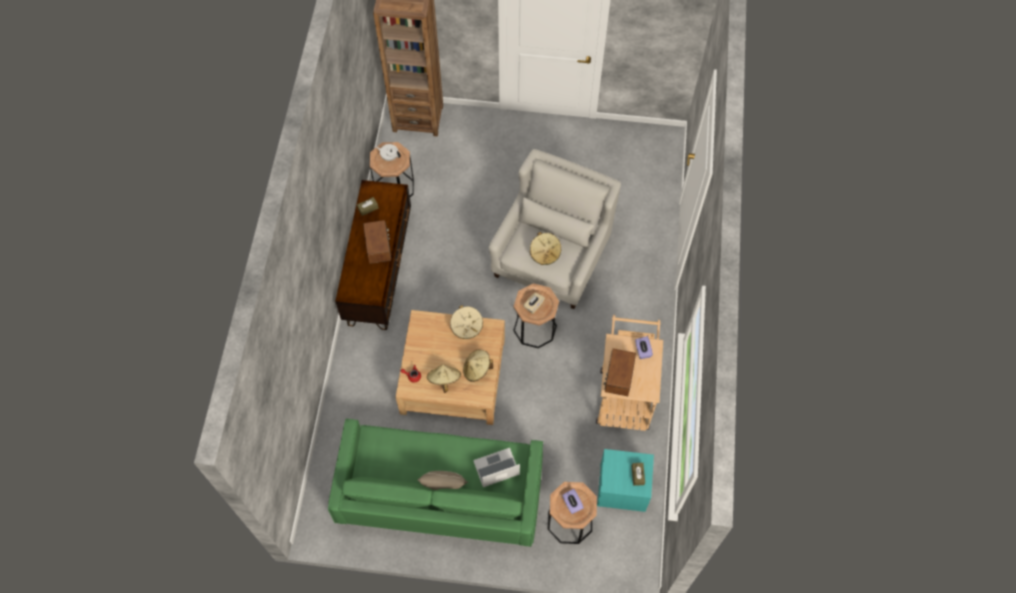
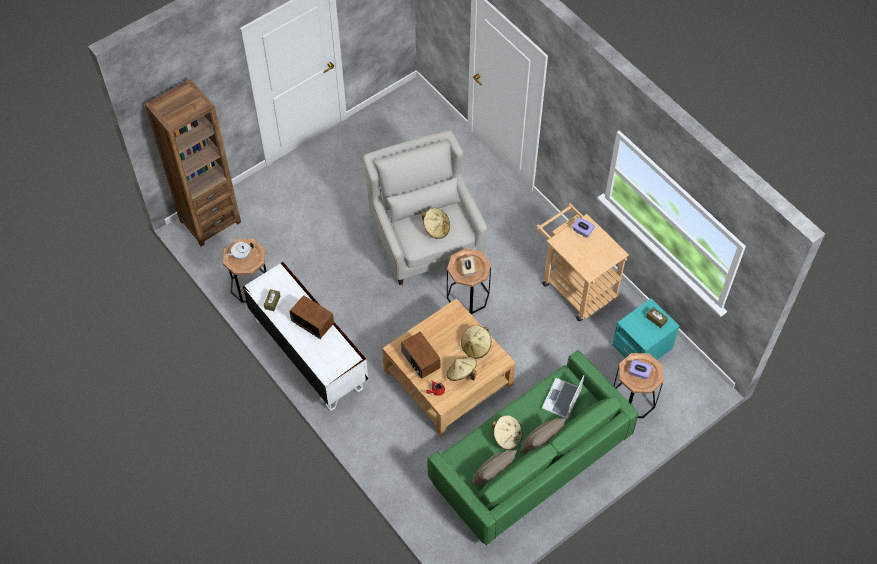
camera: 45 degrees left, 5 degrees down
brown tv stand [335,180,411,330] -> white tv stand [243,262,368,411]
beige hat [450,305,483,339] -> beige hat moved to [492,415,522,450]
radio [603,348,636,396] -> radio moved to [401,332,441,379]
none -> beige pillow [471,450,517,485]

